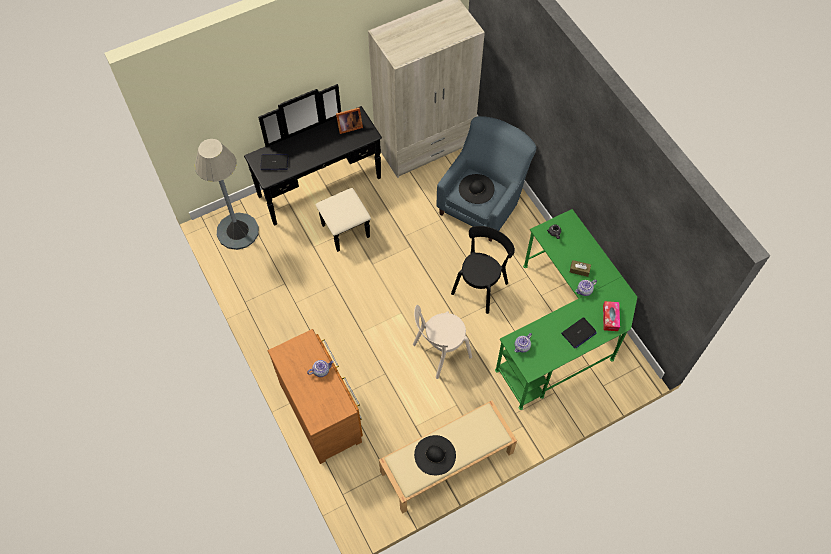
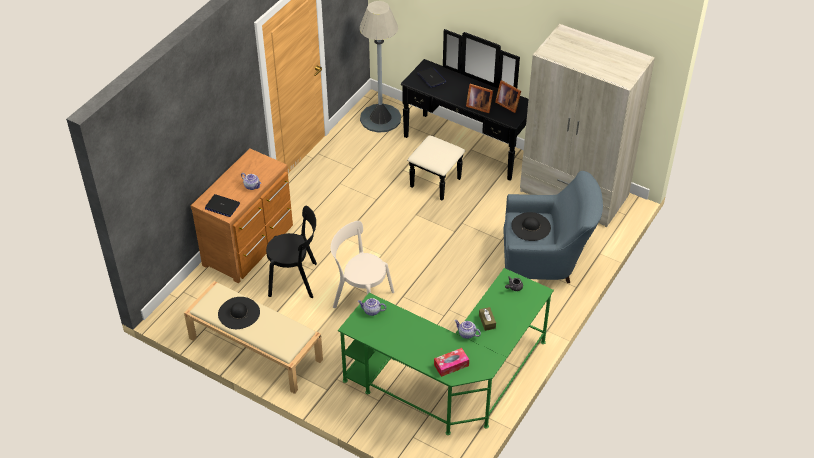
camera: 60 degrees right, 15 degrees down
black chair [451,226,515,314] -> black chair moved to [266,206,317,298]
laptop [561,317,597,348] -> laptop moved to [205,194,240,217]
none -> picture frame [466,84,493,113]

